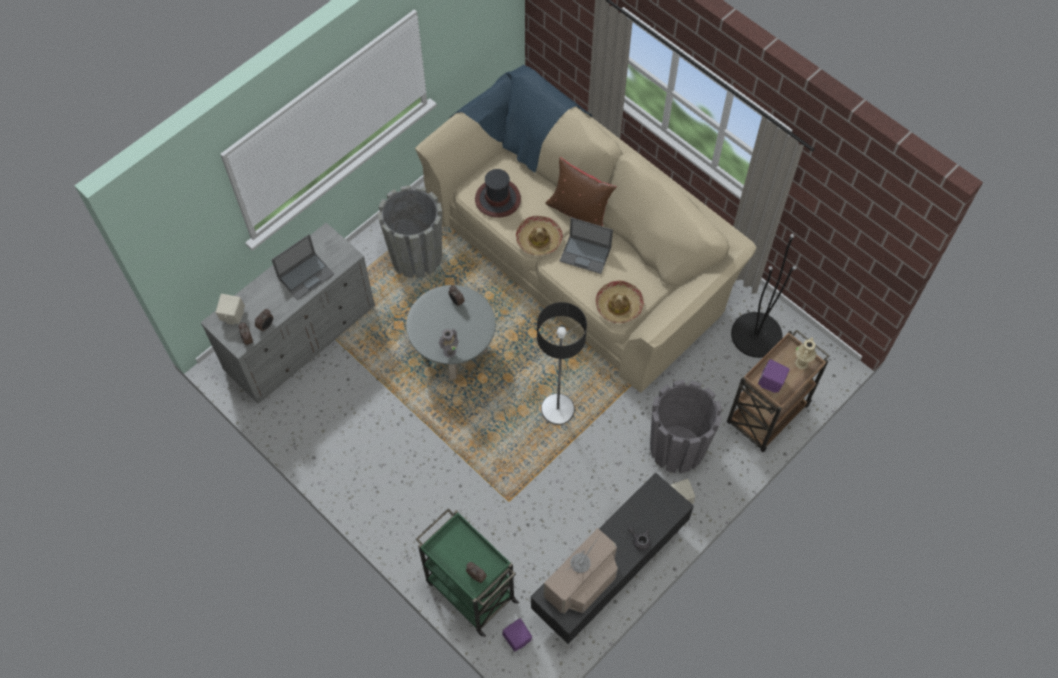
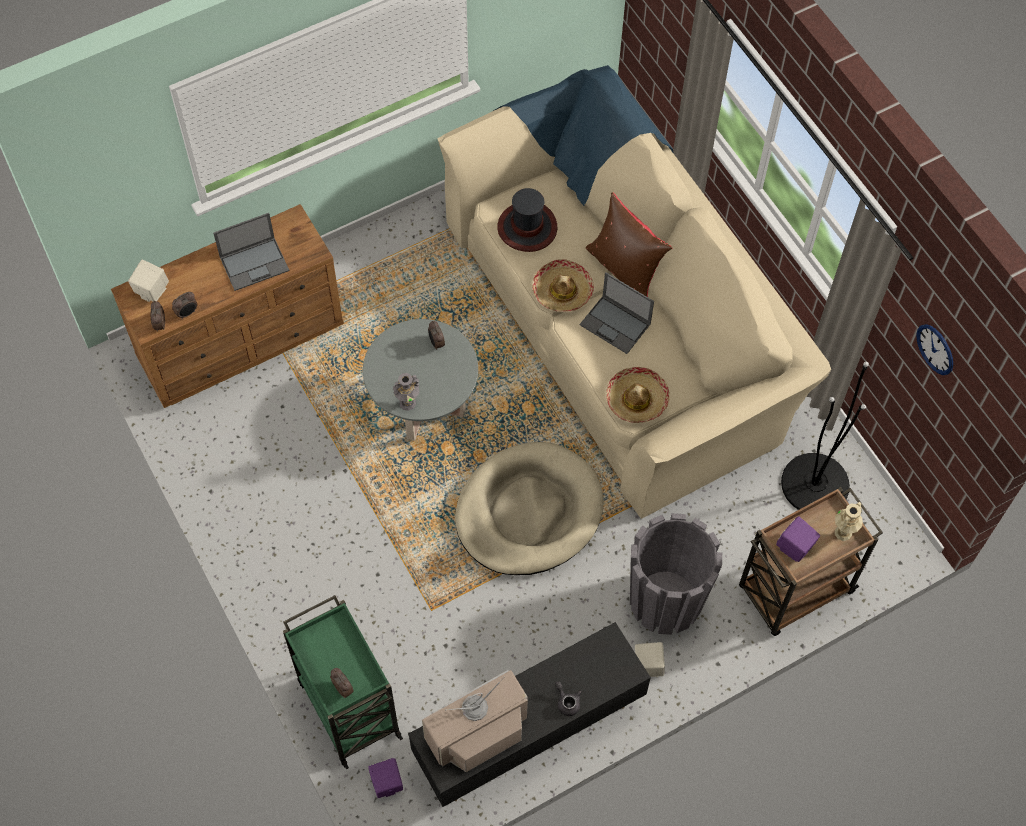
camera: 15 degrees right, 0 degrees up
grey dresser [201,223,375,404] -> brown dresser [111,204,344,408]
grey planter [378,185,442,279] -> none
floor lamp [537,302,587,425] -> beige dog bed [455,442,604,575]
none -> wall clock [916,324,953,375]

